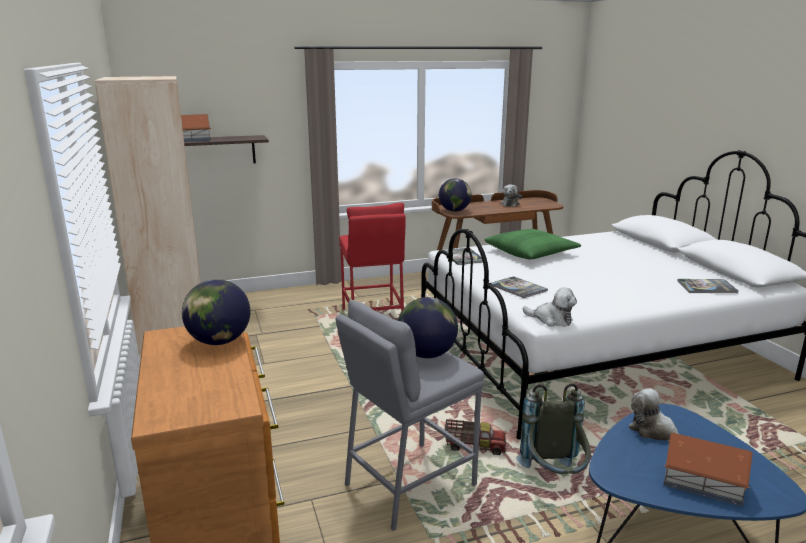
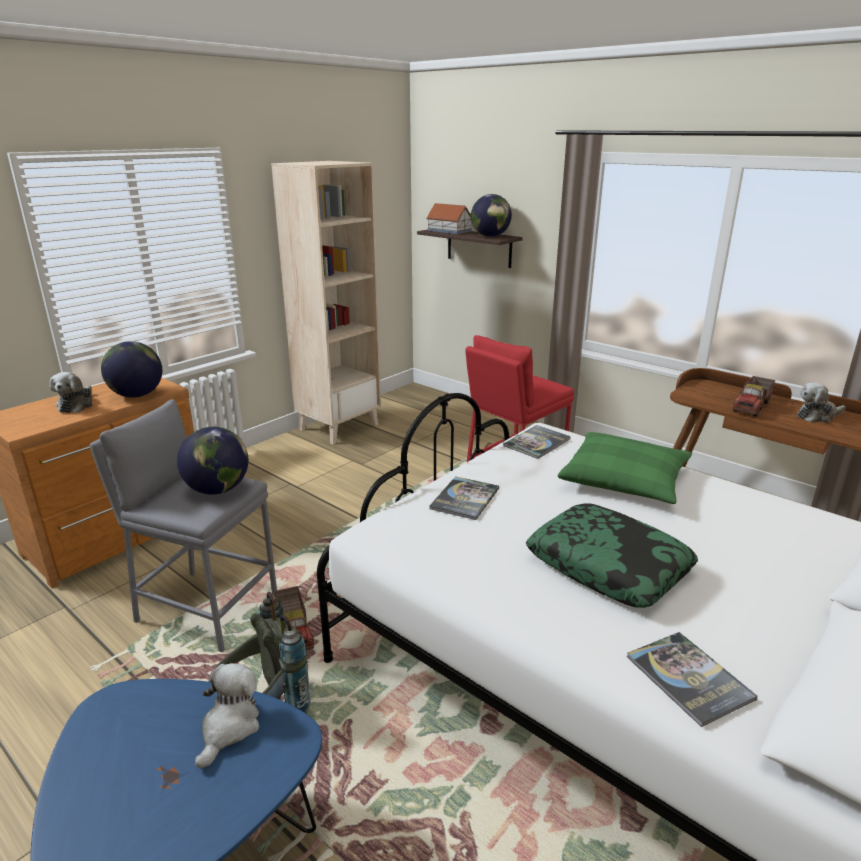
camera: 60 degrees right, 5 degrees up
globe [439,178,472,212] -> globe moved to [471,194,512,237]
plush toy [523,287,577,327] -> plush toy moved to [49,372,93,413]
toy house [664,433,753,507] -> none
none -> pillow [526,504,698,608]
none -> toy truck [733,376,775,417]

